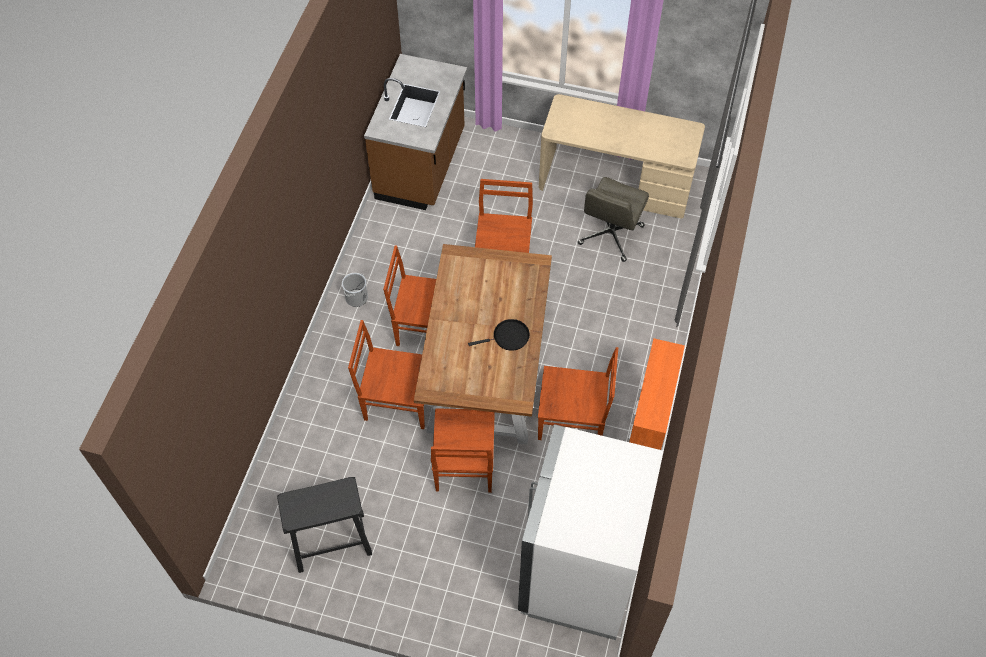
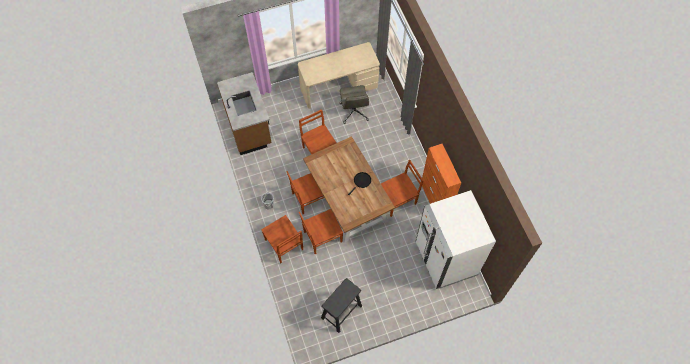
camera: 35 degrees left, 5 degrees up
brown chair [431,408,495,493] -> brown chair moved to [261,215,303,263]

